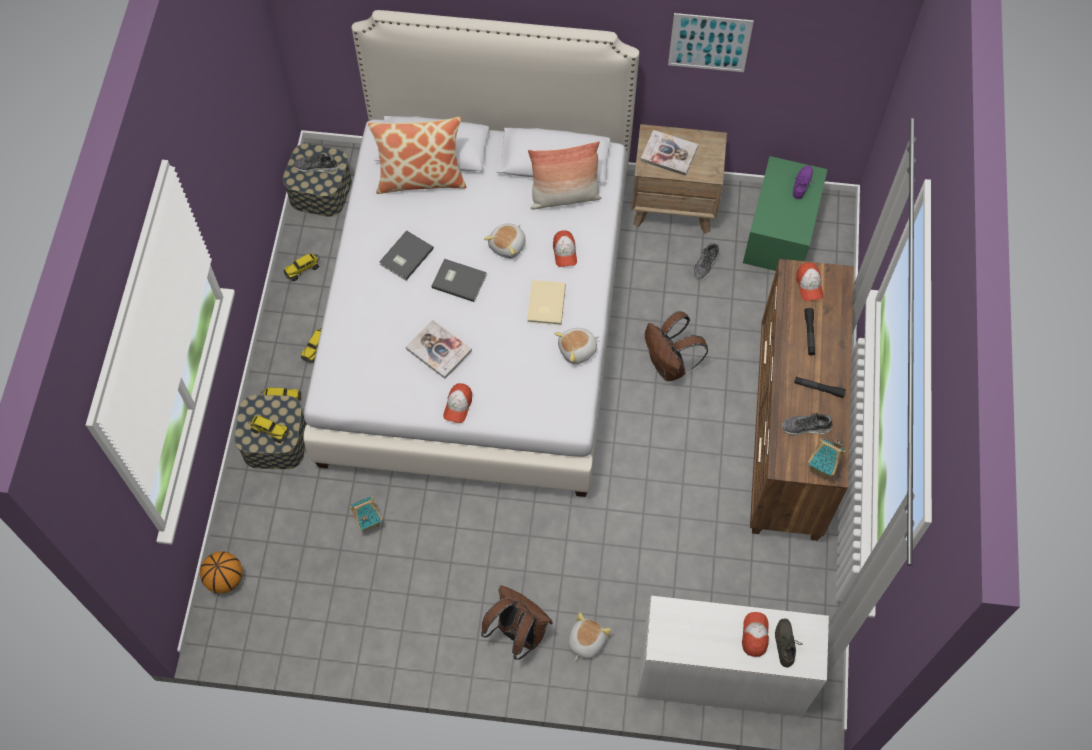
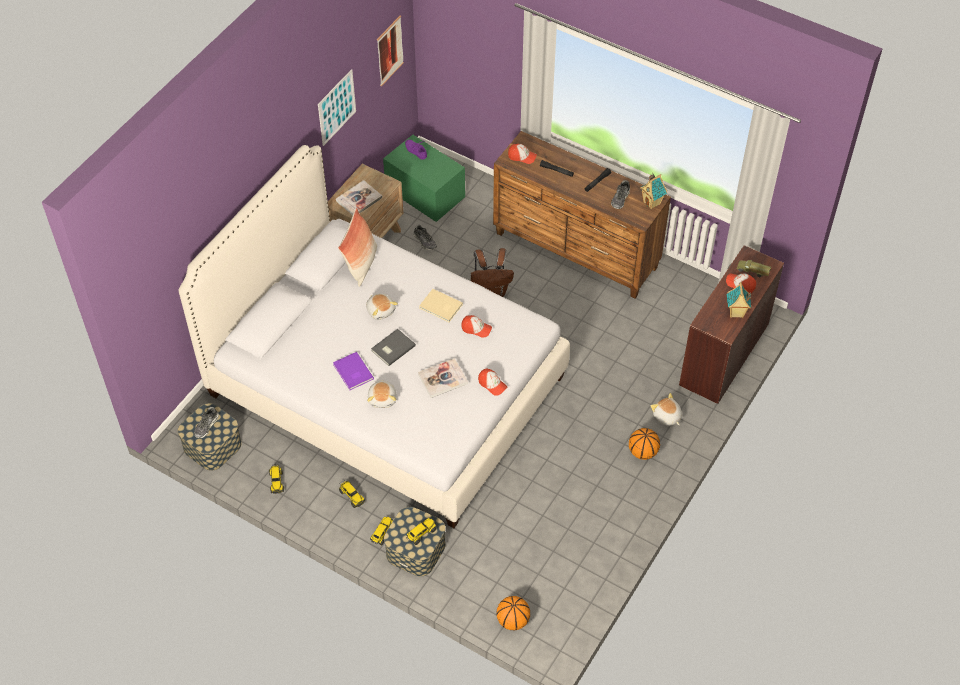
camera: 65 degrees left, 10 degrees down
toy house [349,496,383,532] -> toy house moved to [727,282,751,318]
pillow [368,117,467,194] -> none
grey book [379,230,434,281] -> purple book [333,352,374,390]
brown backpack [481,585,553,660] -> basketball [629,428,660,460]
cap [553,230,577,267] -> cap moved to [461,315,492,338]
plush toy [554,328,599,364] -> plush toy moved to [367,380,396,408]
white desk [637,596,829,717] -> brown desk [679,245,784,404]
grey shoe [775,619,803,667] -> toy truck [737,260,771,277]
none -> picture [377,16,404,87]

